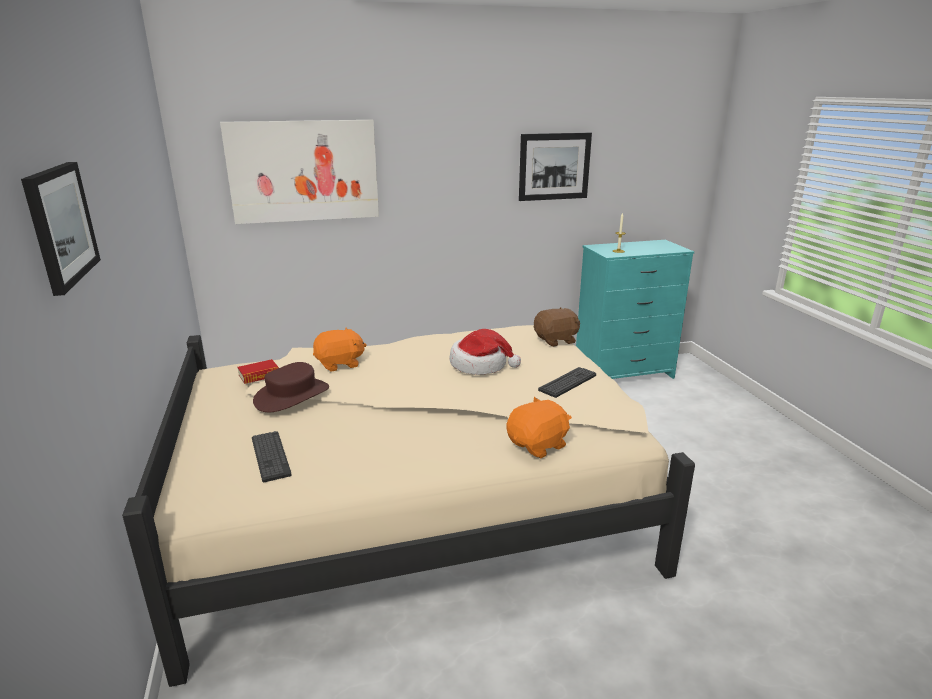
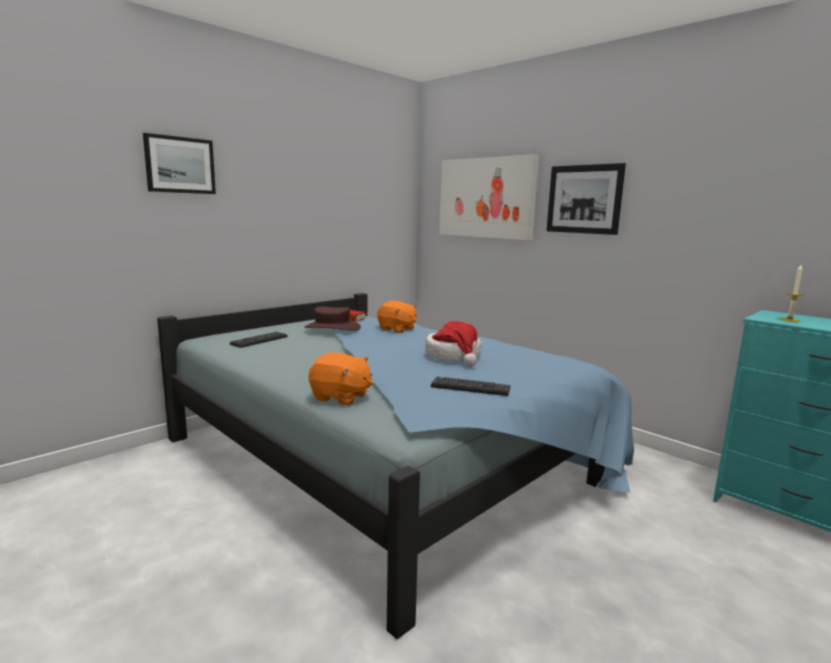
camera: 60 degrees right, 10 degrees down
beige bed [122,325,695,687] -> blue bed [157,293,634,639]
picture [519,133,592,201] -> picture moved to [546,163,626,235]
brown plush toy [534,307,580,347] -> none

